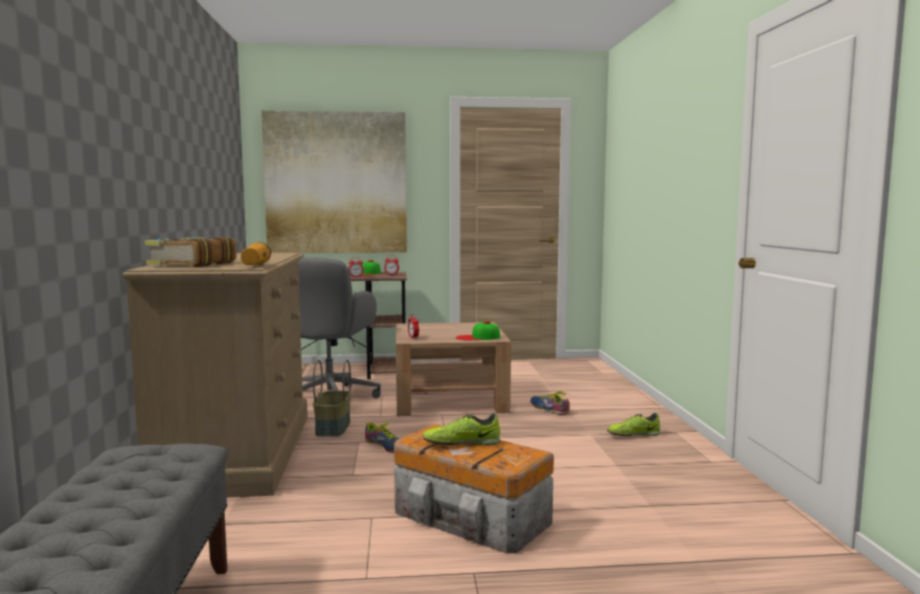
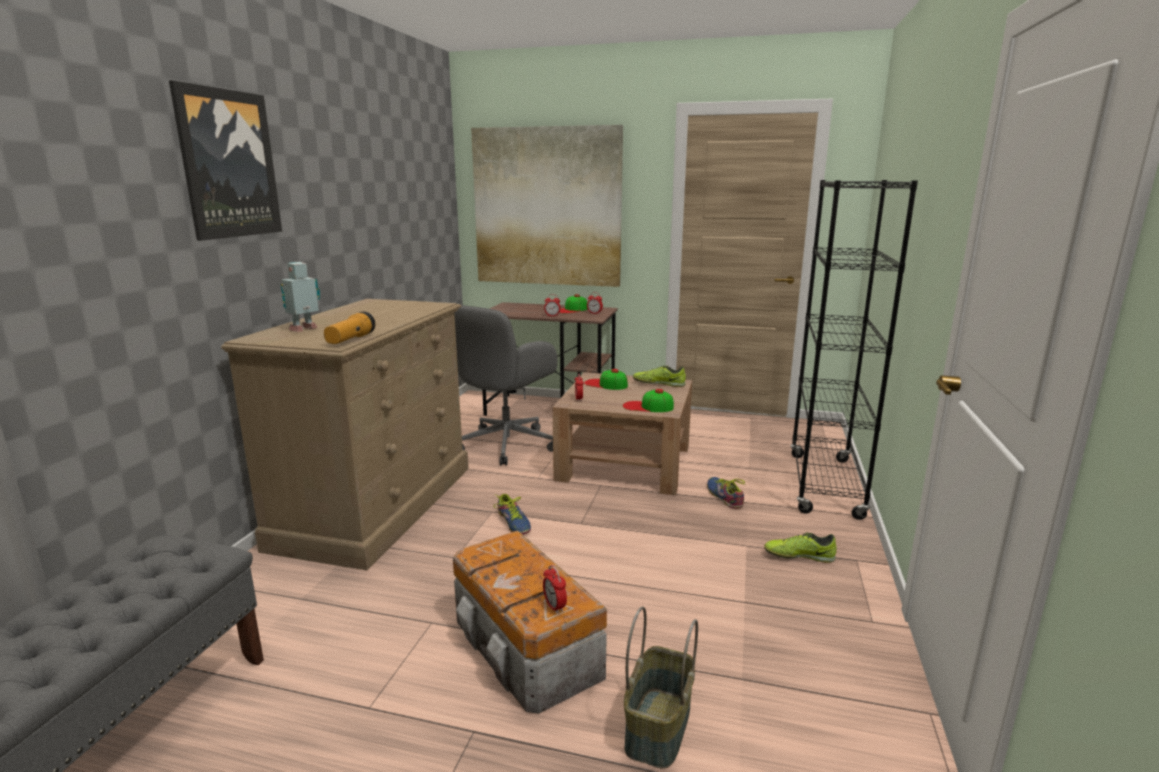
camera: 20 degrees right, 10 degrees up
book [145,237,237,267] -> toy robot [280,262,320,332]
basket [313,359,351,437] -> basket moved to [624,607,698,769]
shoe [422,413,500,445] -> shoe moved to [633,365,686,387]
none -> picture [169,80,282,241]
none -> alarm clock [543,565,567,614]
none -> cap [584,369,628,390]
none -> black bookcase [790,180,918,520]

